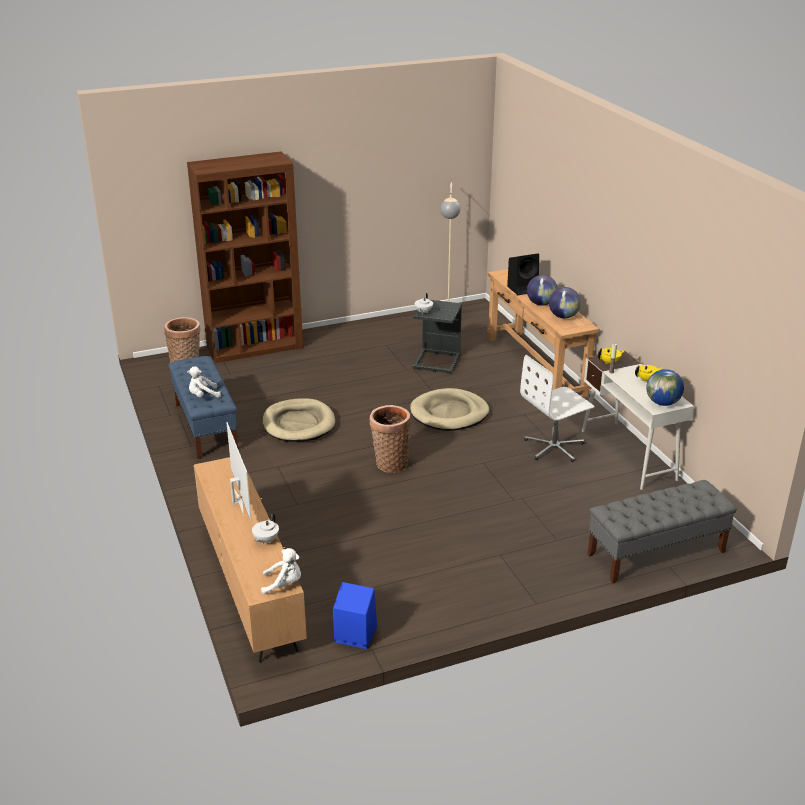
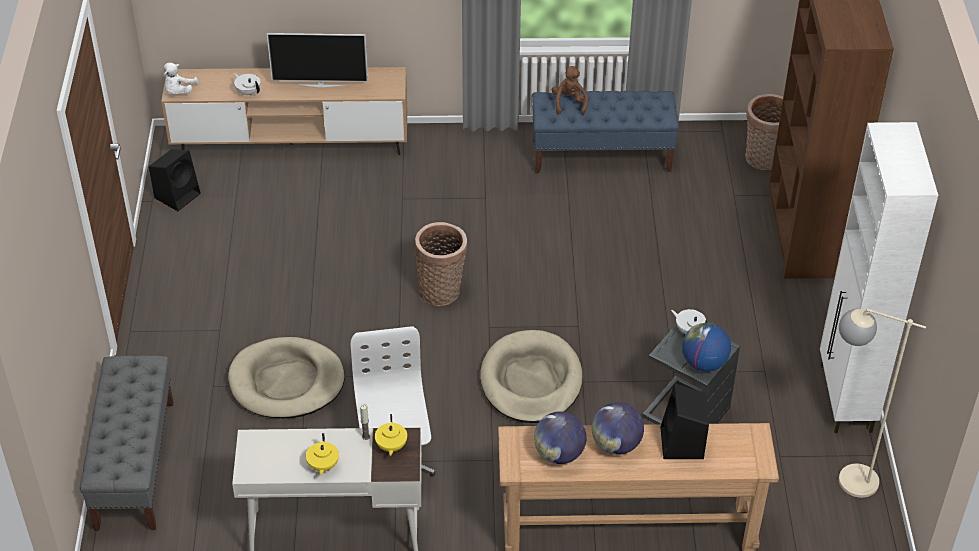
camera: 110 degrees right, 15 degrees up
white plush toy [187,366,221,398] -> brown plush toy [552,66,588,115]
beige dog bed [263,398,335,442] -> beige dog bed moved to [228,337,345,418]
blue speaker [333,582,377,649] -> black speaker [149,149,201,211]
globe [647,369,684,406] -> globe moved to [682,323,731,372]
none -> white cabinet [820,122,938,433]

